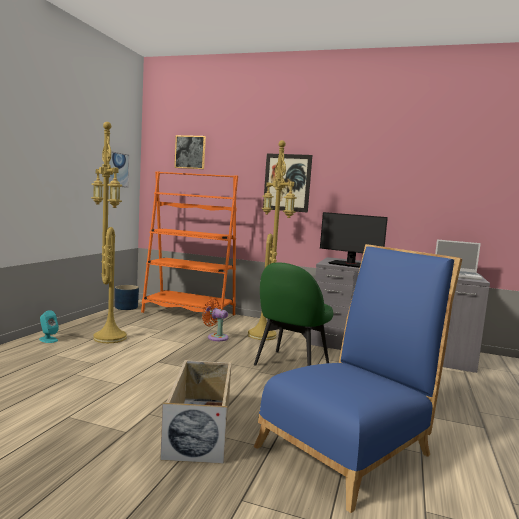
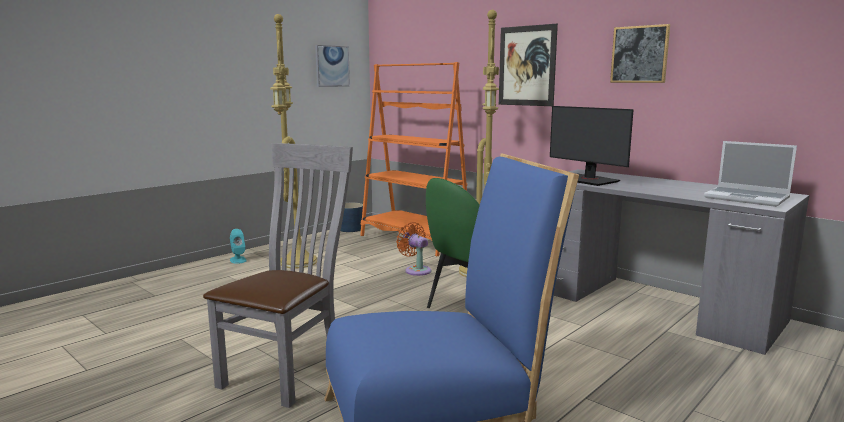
camera: 25 degrees right, 5 degrees up
beige storage box [160,360,231,464] -> grey chair [203,143,353,408]
picture [174,135,206,169] -> picture moved to [610,24,670,83]

